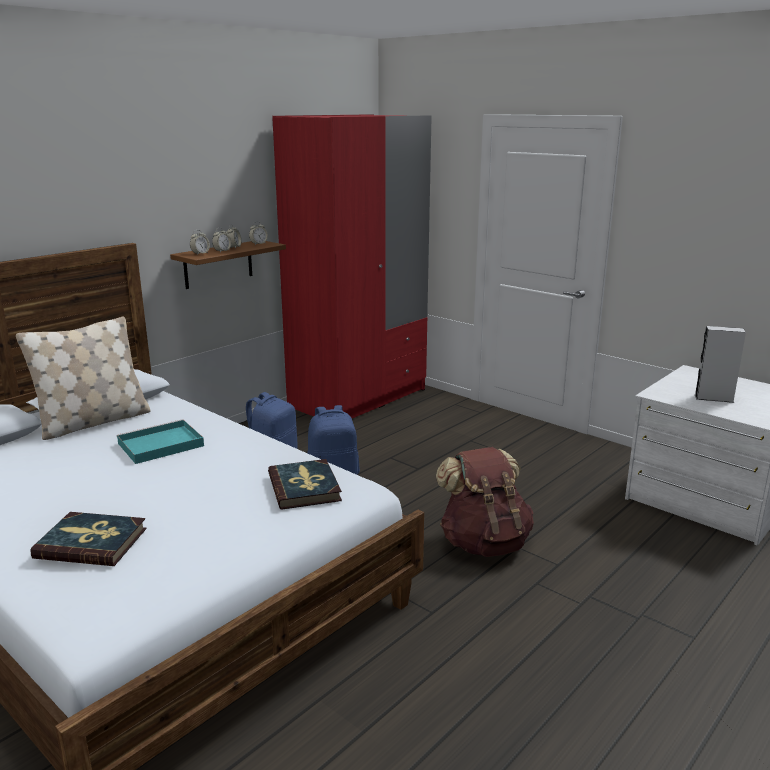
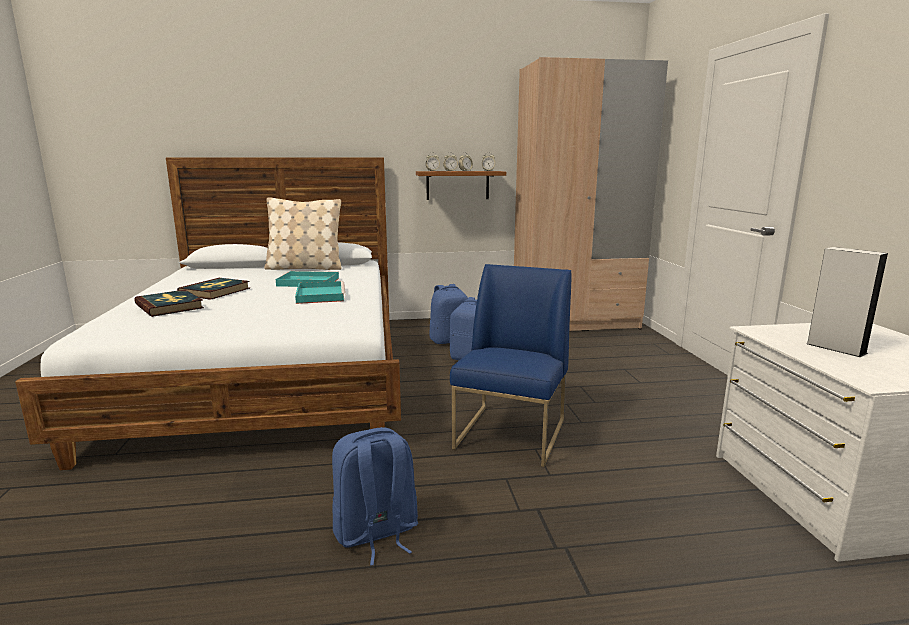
camera: 40 degrees right, 5 degrees down
book [268,459,342,510] -> book moved to [177,278,250,300]
red wardrobe [272,114,432,418] -> beige wardrobe [514,57,668,331]
brown backpack [436,447,534,557] -> blue chair [450,264,571,467]
none -> turquoise tray [295,281,346,304]
none -> blue backpack [332,427,418,566]

